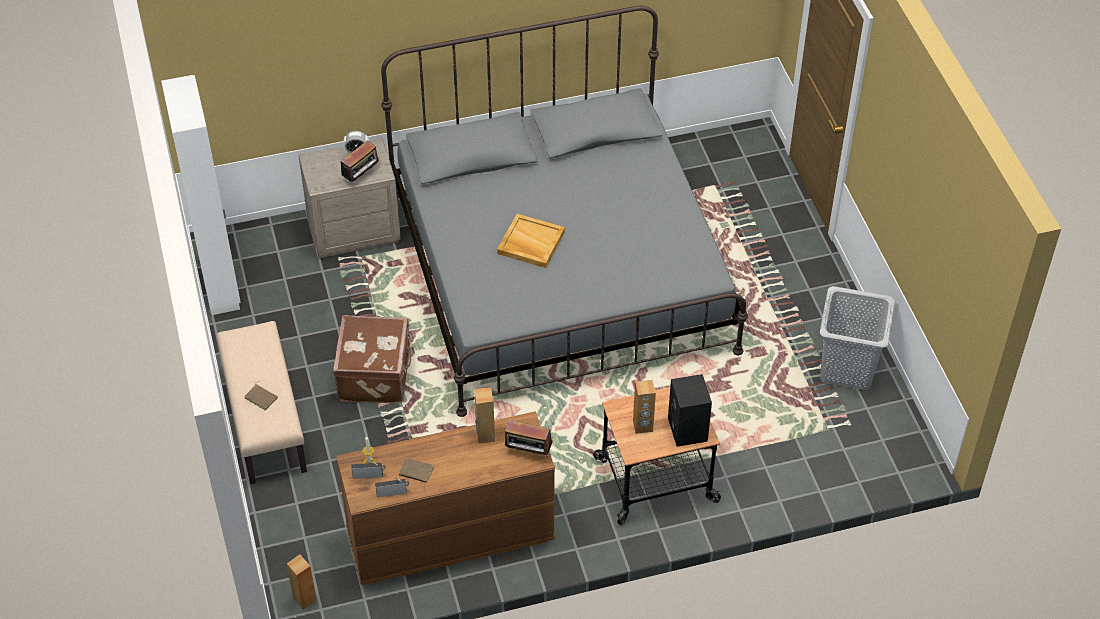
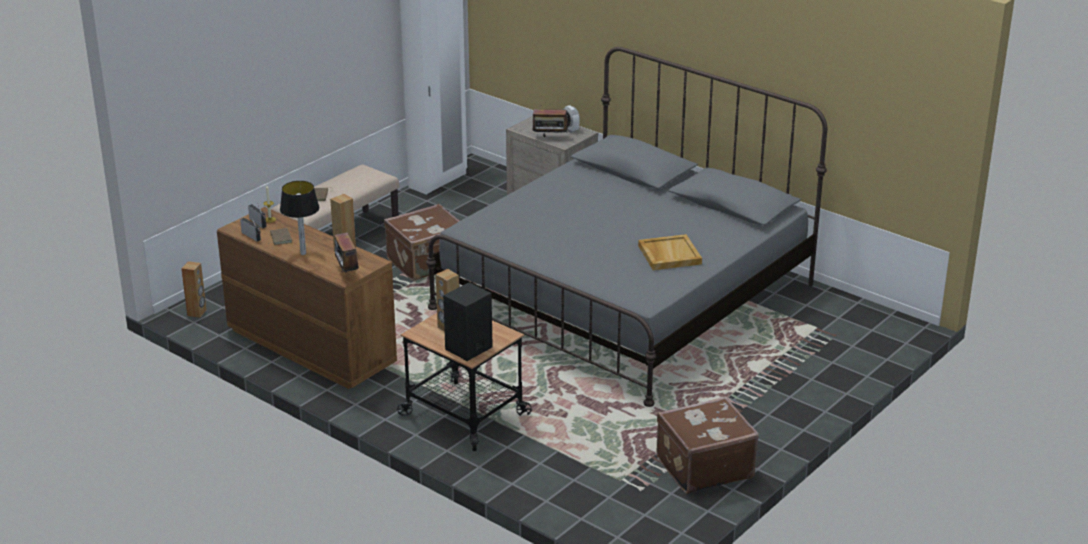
camera: 55 degrees right, 20 degrees down
beige tray [497,214,565,268] -> beige tray moved to [638,234,702,270]
grey laundry basket [820,286,895,390] -> brown suitcase [656,396,759,494]
none -> table lamp [280,181,319,255]

